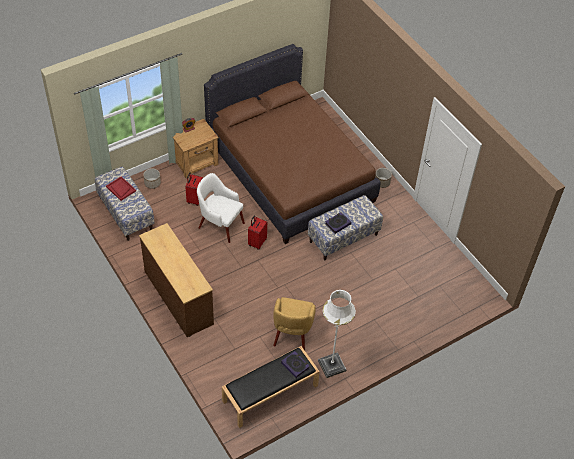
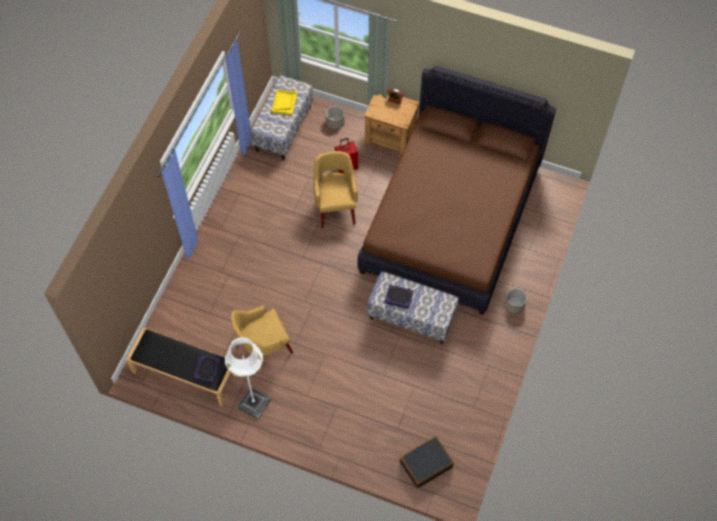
camera: 55 degrees right, 10 degrees up
red tray [106,176,136,201] -> yellow tray [272,90,298,115]
brown dresser [139,223,214,337] -> none
white armchair [197,173,245,243] -> yellow armchair [313,151,358,228]
red suitcase [248,215,267,250] -> none
none -> black suitcase [400,436,454,488]

